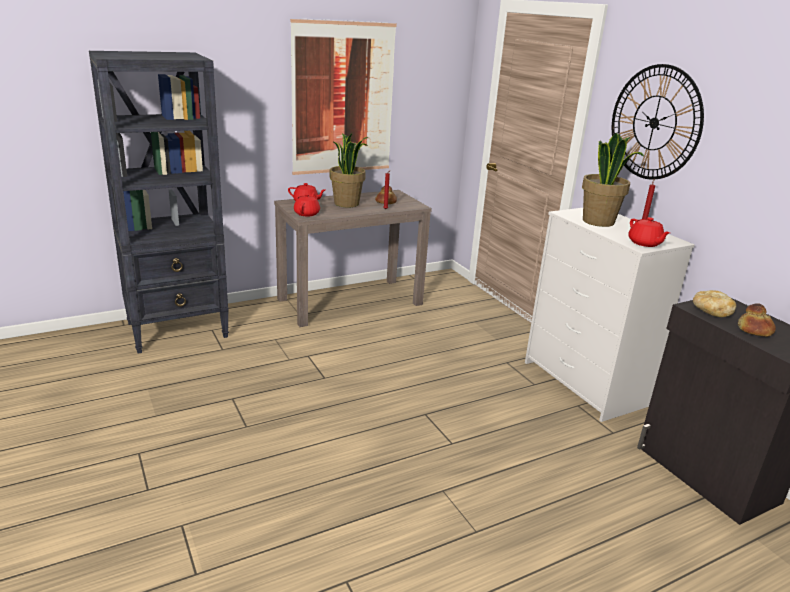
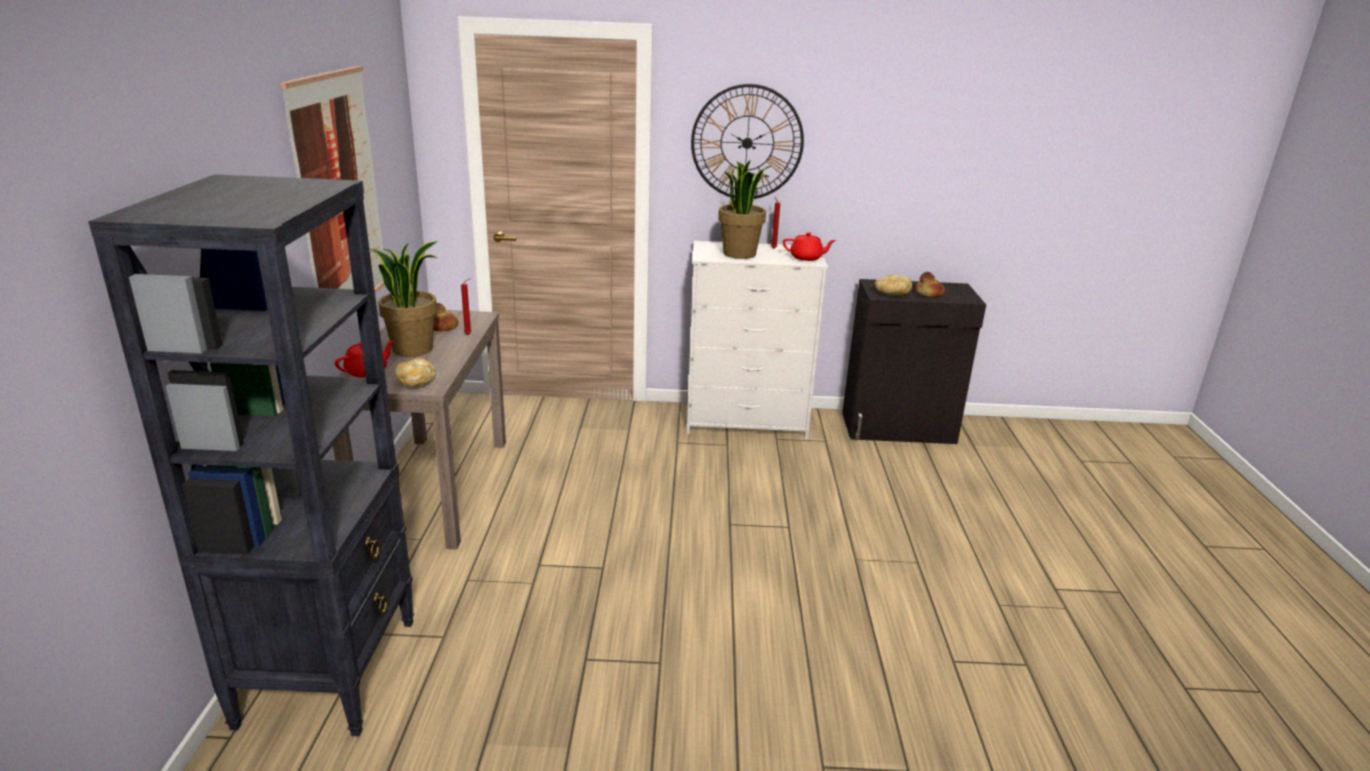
camera: 60 degrees left, 0 degrees up
red teapot [294,192,320,216] -> bread [394,358,436,387]

